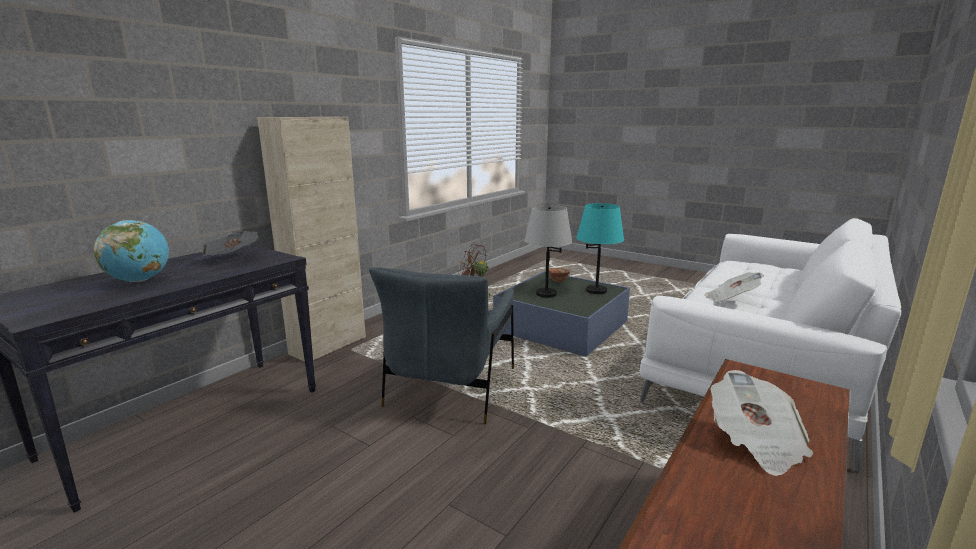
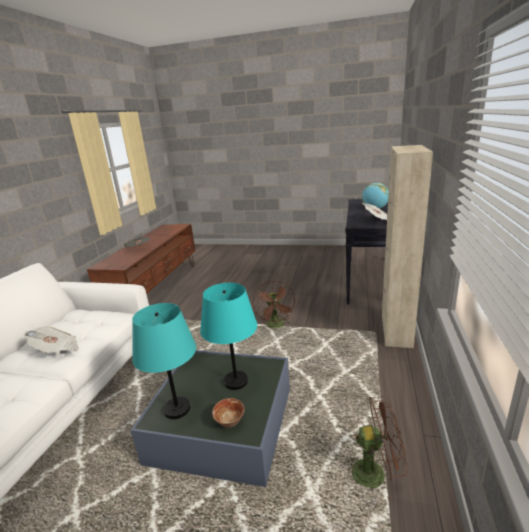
camera: 160 degrees right, 5 degrees up
grey armchair [369,267,514,424] -> brown fan [253,281,295,328]
grey table lamp [524,205,572,298] -> turquoise table lamp [200,283,257,390]

